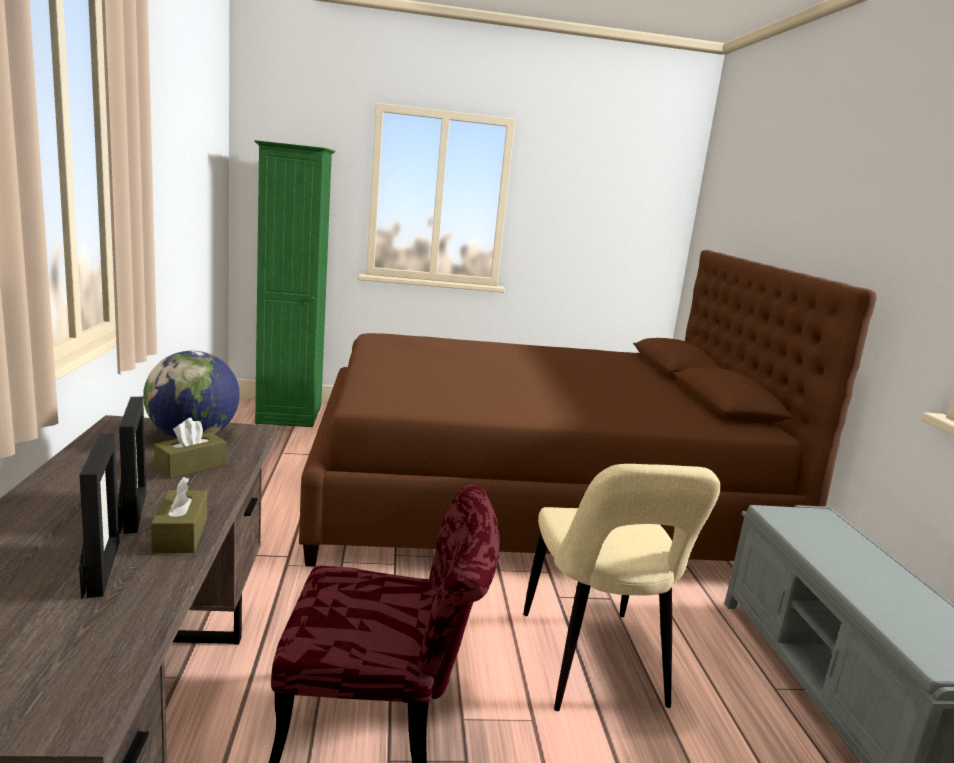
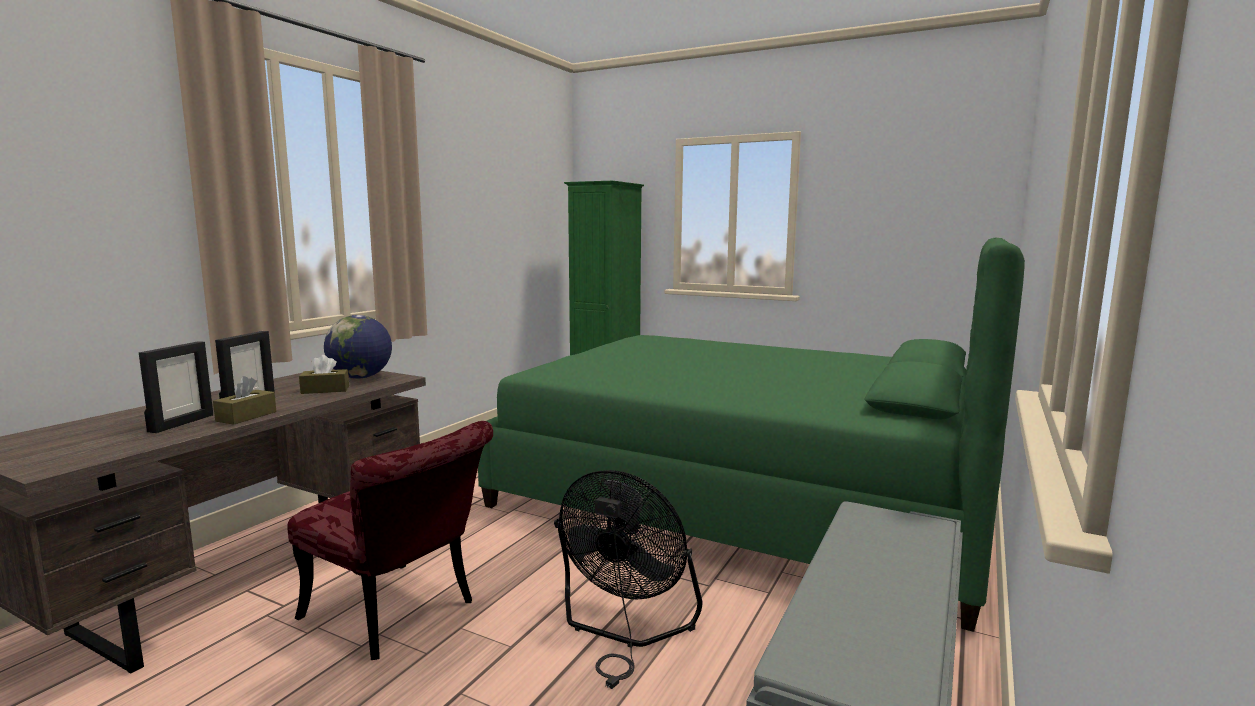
camera: 35 degrees right, 5 degrees down
brown bed [299,250,876,566] -> green bed [478,237,1025,632]
beige chair [523,464,721,711] -> black fan [554,470,702,689]

